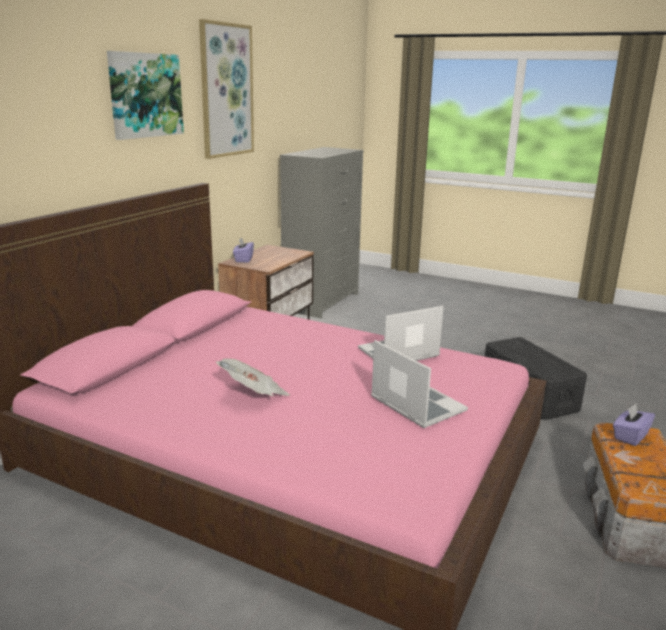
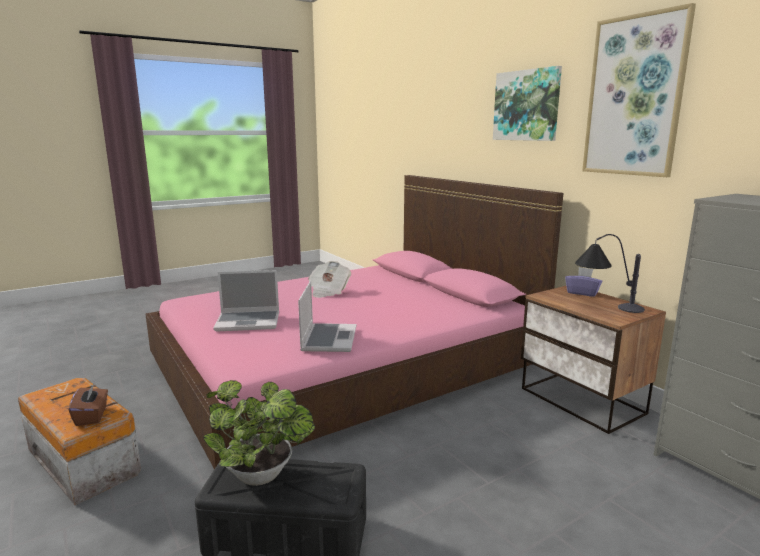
camera: 120 degrees right, 5 degrees down
purple tissue box [613,403,655,446] -> brown tissue box [69,382,108,426]
none -> potted plant [204,380,315,486]
none -> table lamp [575,234,645,313]

